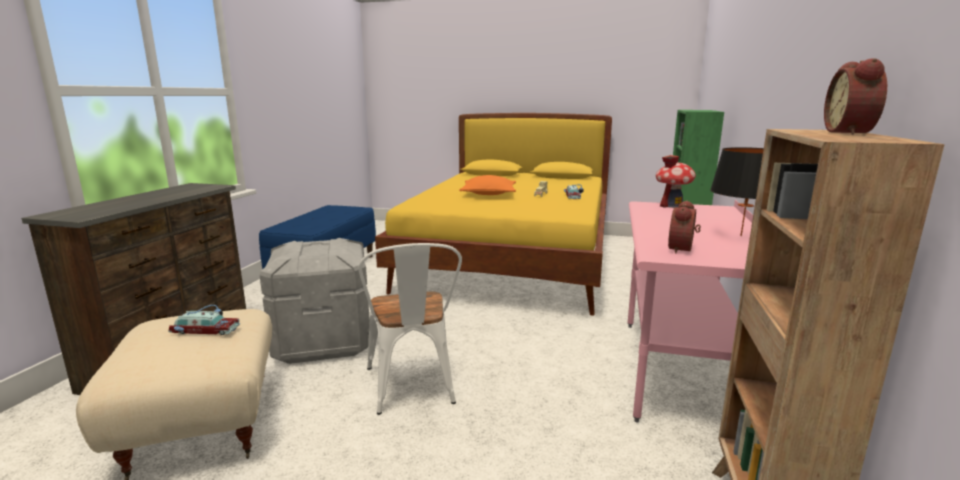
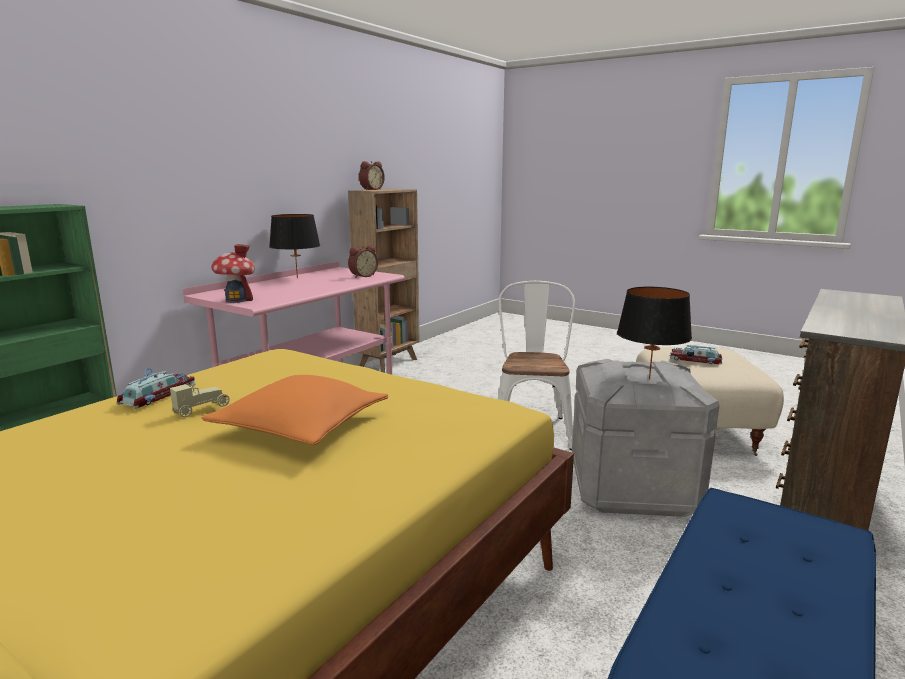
camera: 160 degrees left, 0 degrees up
none -> black table lamp [617,287,692,380]

